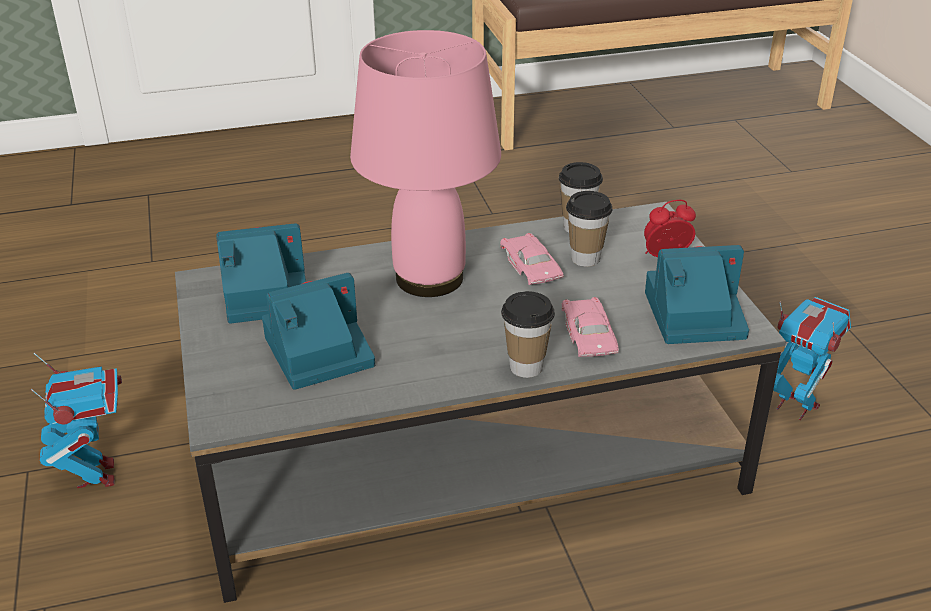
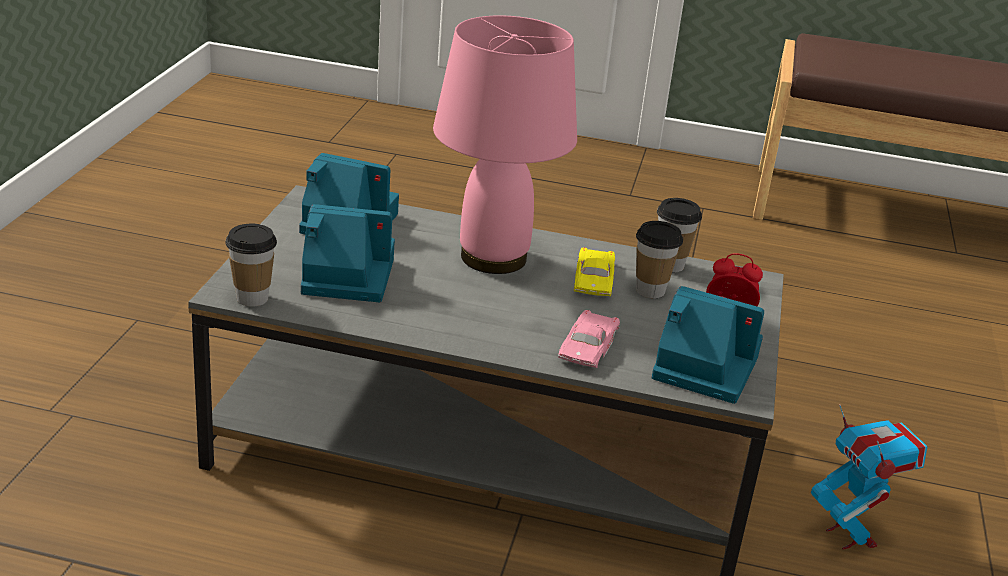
camera: 25 degrees right, 5 degrees down
toy robot [31,353,122,488] -> none
pink toy car [500,233,564,285] -> yellow toy car [574,247,615,296]
cup [501,291,555,378] -> cup moved to [225,224,277,307]

